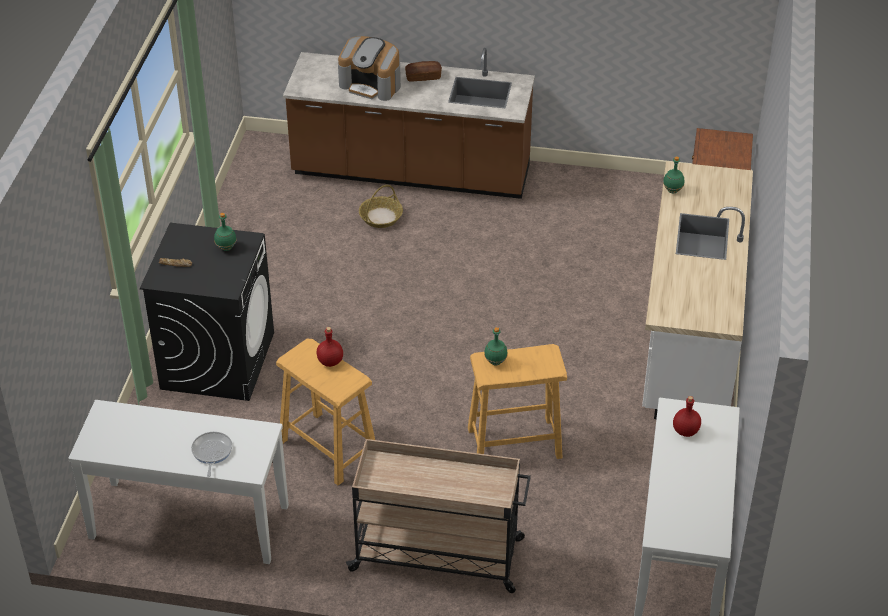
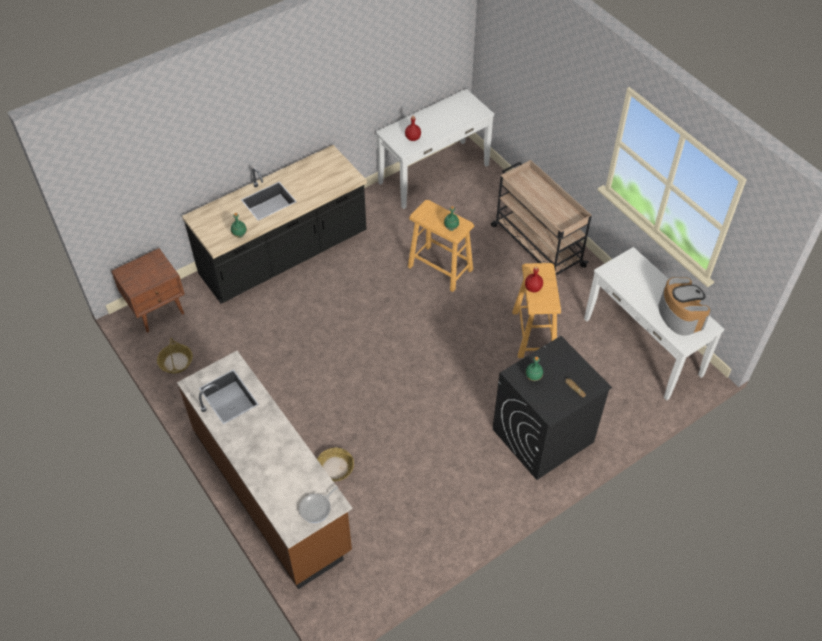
camera: 135 degrees left, 10 degrees up
frying pan [191,432,232,477] -> frying pan moved to [299,486,338,523]
coffee machine [338,36,401,101] -> coffee machine moved to [658,277,710,336]
bread [405,61,442,82] -> none
white counter [642,161,753,419] -> black counter [182,145,367,303]
none -> basket [157,338,193,373]

